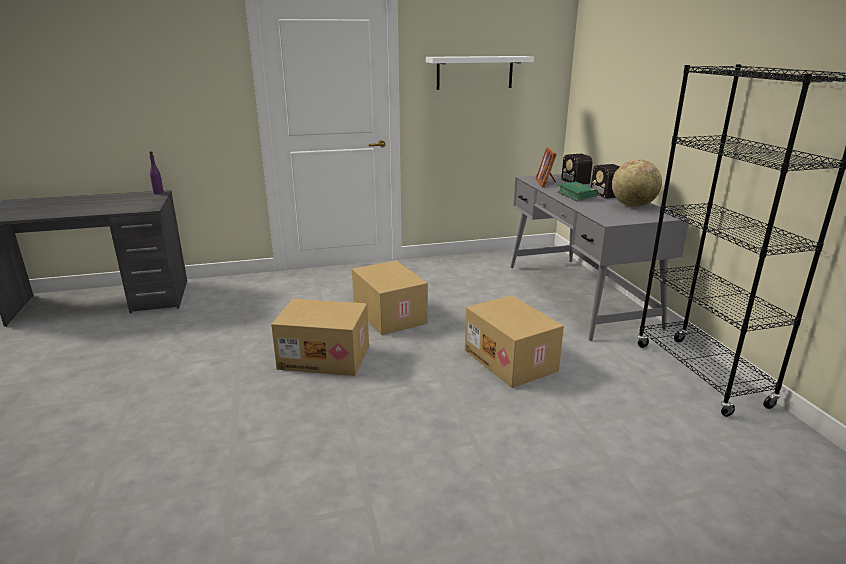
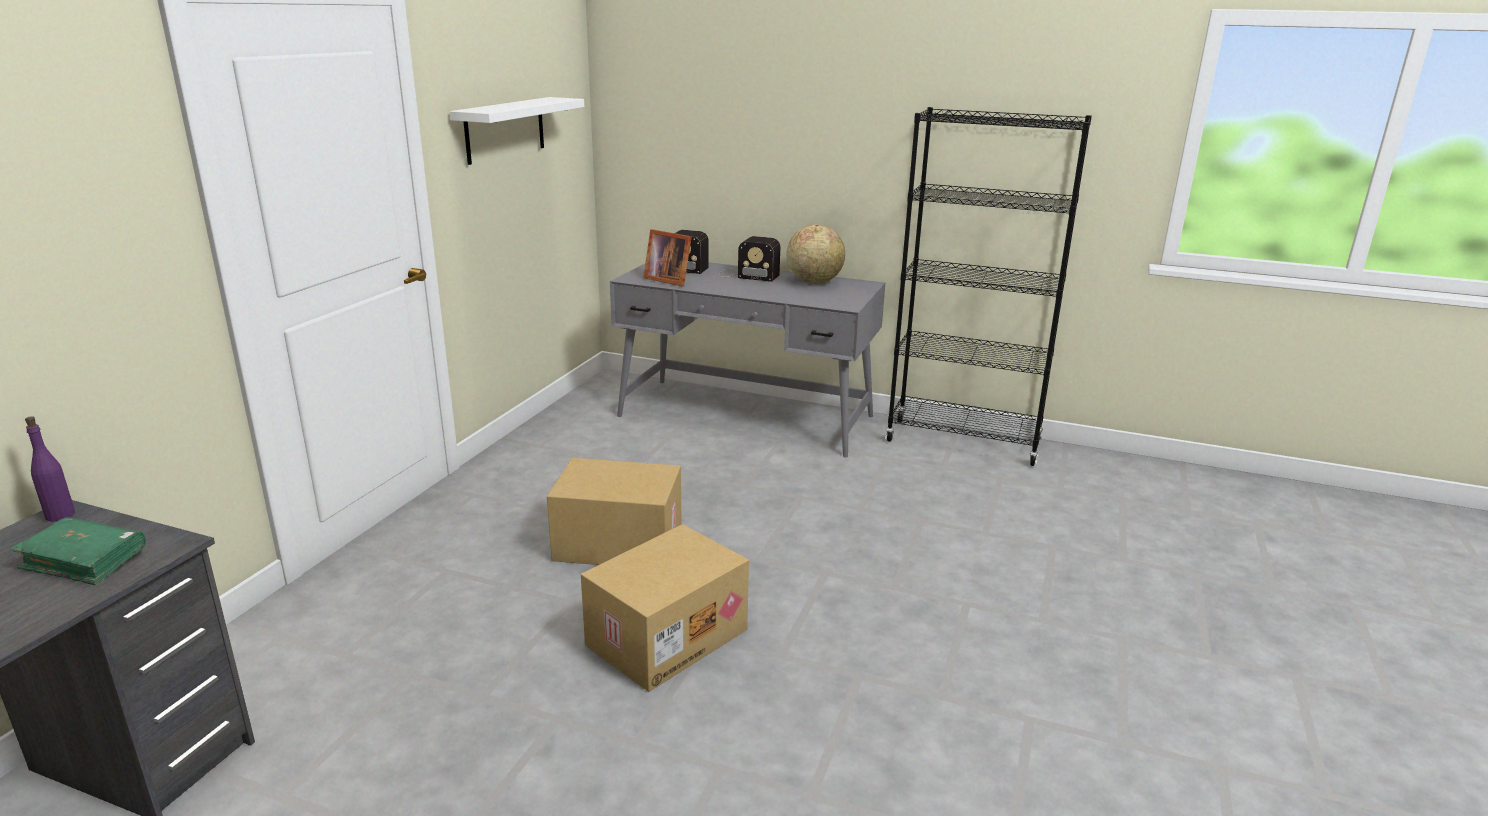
camera: 55 degrees left, 0 degrees up
cardboard box [465,295,564,388] -> none
green book [557,182,598,202] -> green book moved to [11,517,146,585]

